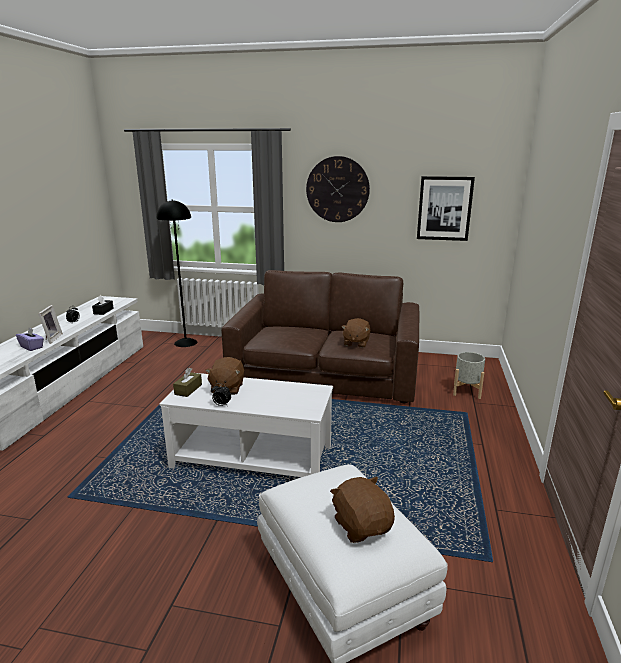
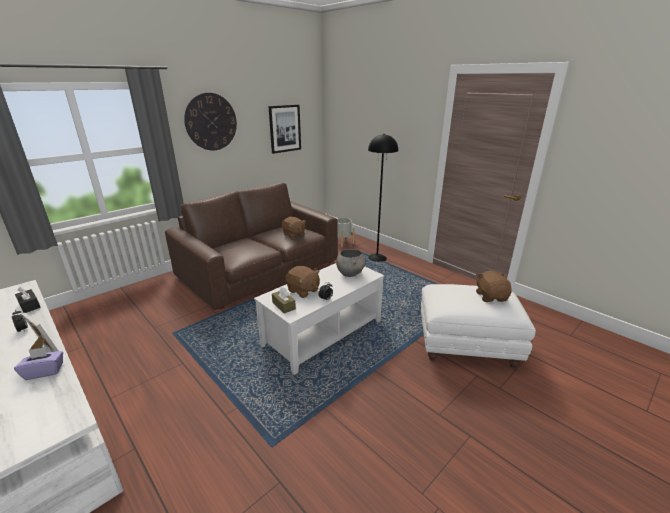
camera: 55 degrees left, 5 degrees up
black floor lamp [156,200,198,347] -> black floor lamp moved to [368,134,398,262]
brown plush toy [330,477,395,543] -> brown plush toy turned 75 degrees clockwise [476,271,512,302]
none -> grey bowl [336,249,366,277]

